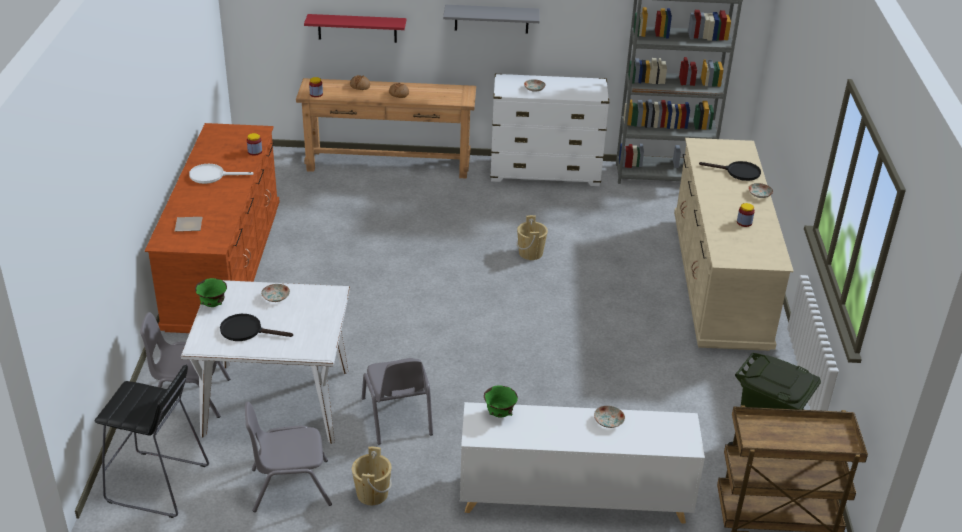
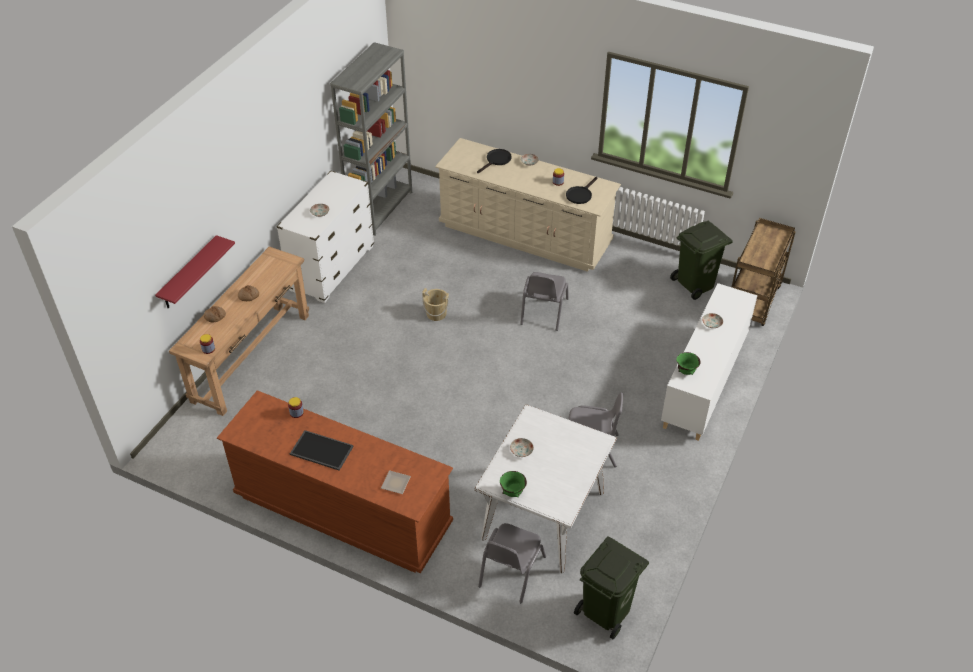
camera: 65 degrees left, 10 degrees up
black stool [94,365,209,518] -> green trash can [574,536,649,639]
white frying pan [189,164,254,184] -> tray [290,430,354,470]
black frying pan [220,314,293,341] -> black frying pan moved to [566,177,598,204]
grey chair [245,402,332,512] -> grey chair moved to [520,272,569,331]
beige bucket [352,447,392,505] -> none
grey shelf [443,5,540,34] -> none

